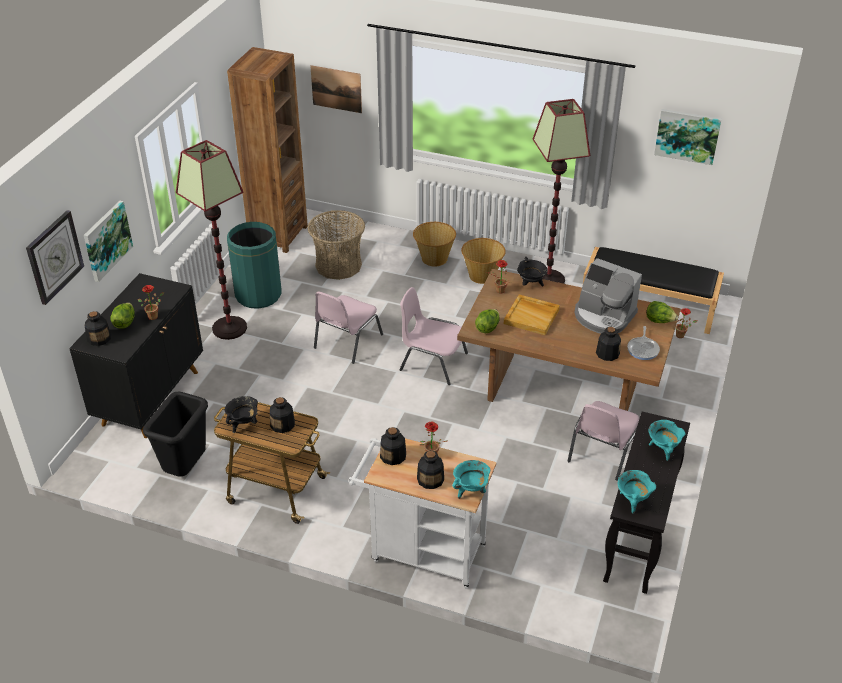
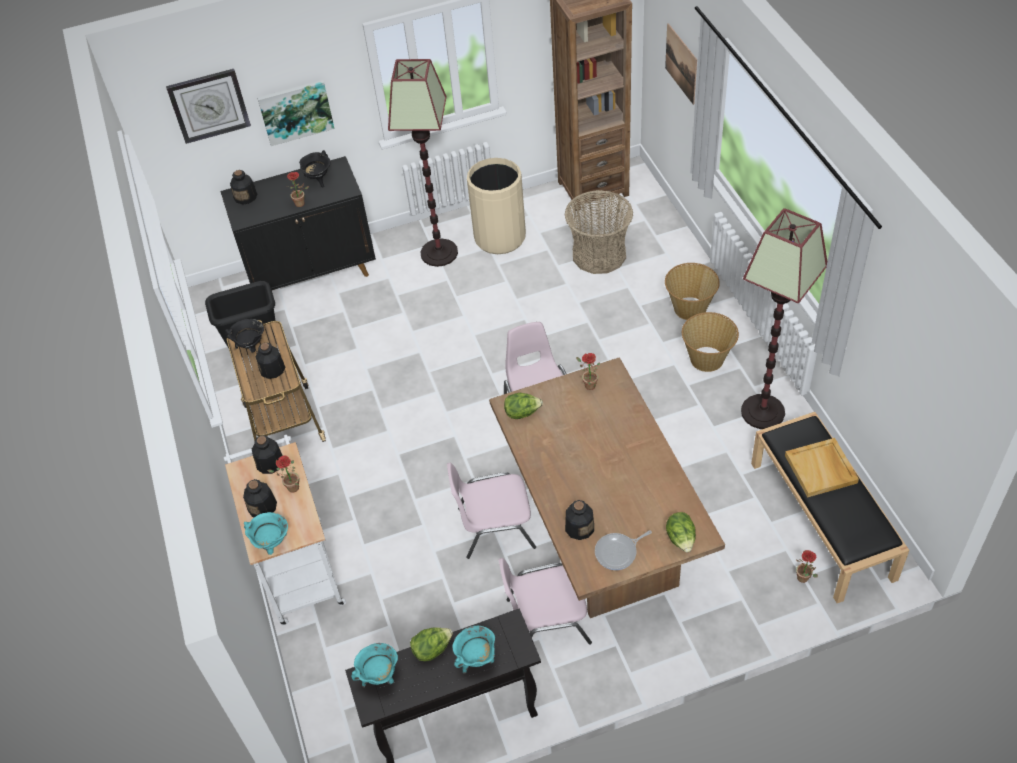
camera: 55 degrees right, 10 degrees up
lettuce [110,303,135,329] -> lettuce moved to [410,627,453,661]
green trash can [227,222,281,309] -> beige trash can [467,158,526,254]
pink chair [314,292,383,364] -> pink chair moved to [447,463,536,559]
beige tray [504,294,560,335] -> beige tray moved to [785,438,859,498]
black cooking pot [517,257,548,286] -> black cooking pot moved to [299,150,331,187]
coffee machine [574,258,642,334] -> none
picture [654,109,722,165] -> none

